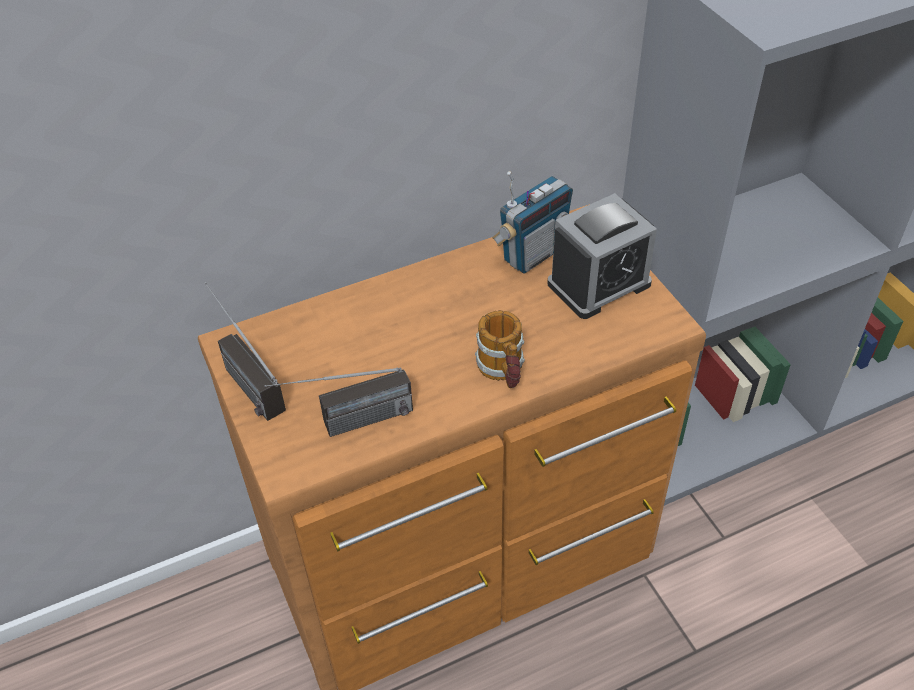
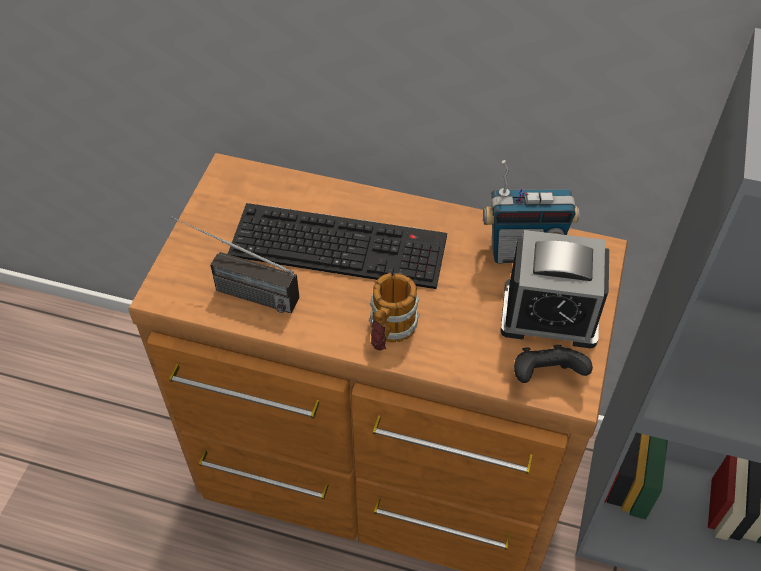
camera: 40 degrees right, 5 degrees up
radio [204,282,286,421] -> none
none -> keyboard [228,203,447,289]
none -> black game controller [514,345,593,383]

